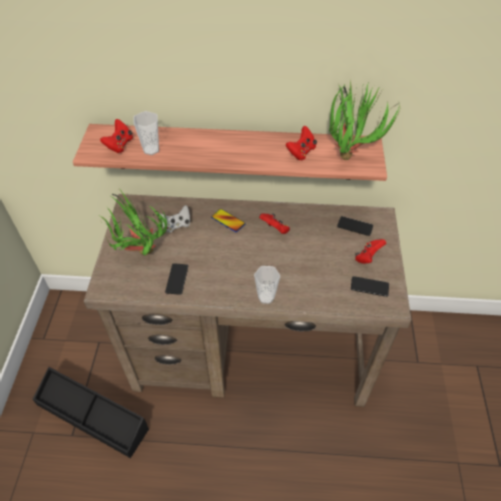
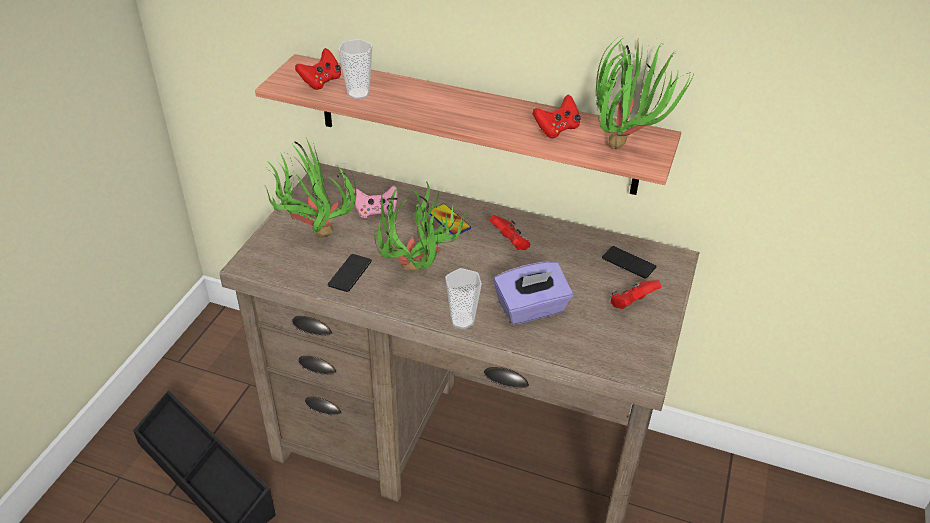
camera: 15 degrees right, 10 degrees down
white game controller [160,205,190,233] -> pink game controller [354,185,398,218]
phone [351,276,389,297] -> none
none -> potted plant [374,181,466,271]
none -> purple tissue box [494,261,573,325]

